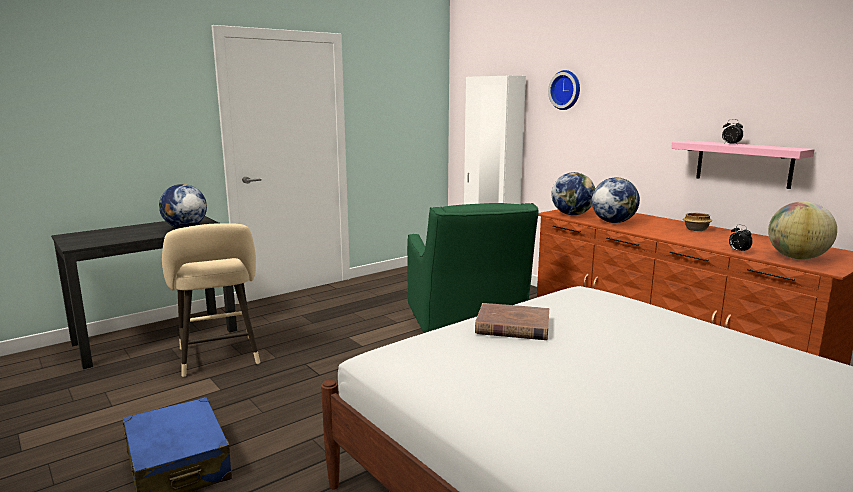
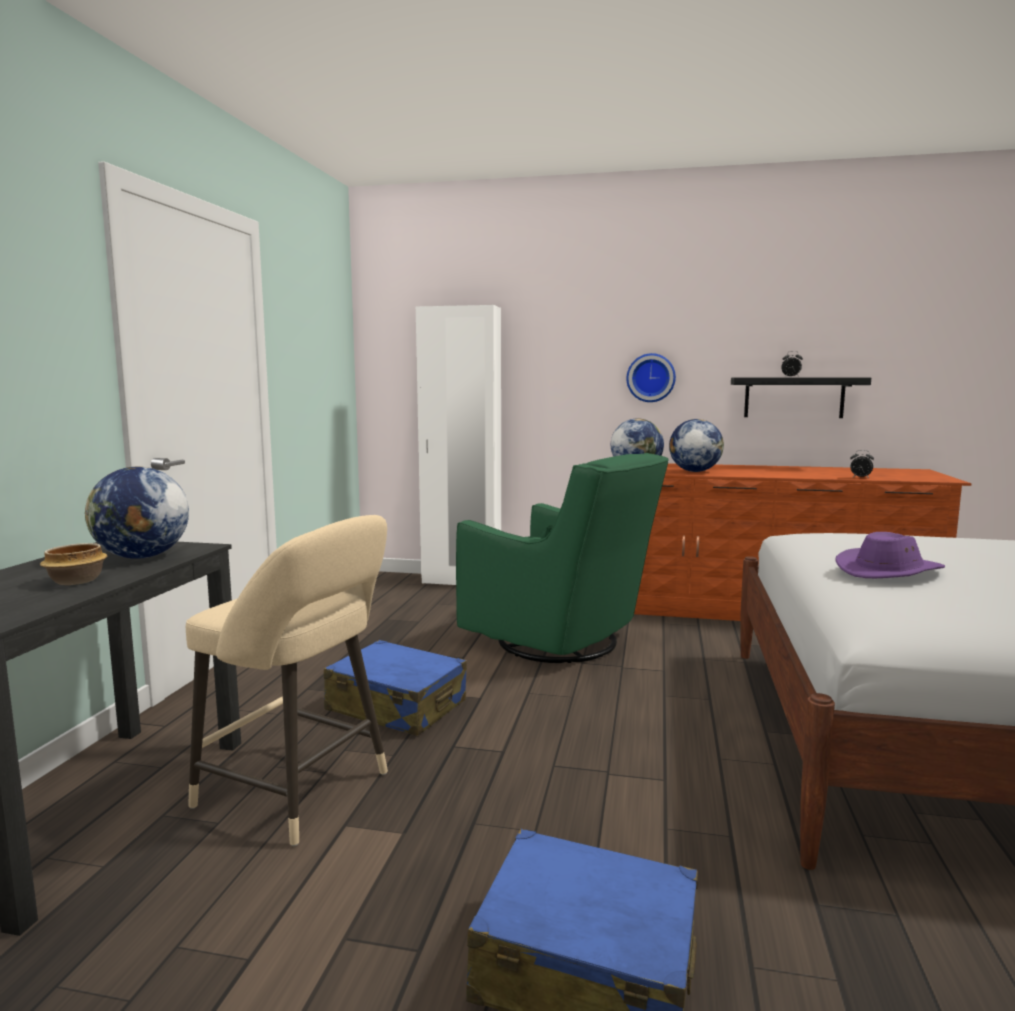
camera: 40 degrees left, 5 degrees down
brown book [475,303,549,340] -> purple hat [835,532,945,578]
wall clock [548,70,580,110] -> wall clock moved to [626,353,676,402]
pink shelf [671,141,815,189] -> black shelf [731,377,871,418]
bowl [683,213,712,231] -> bowl moved to [40,543,107,585]
globe [768,201,837,259] -> none
none -> blue suitcase [324,640,467,736]

